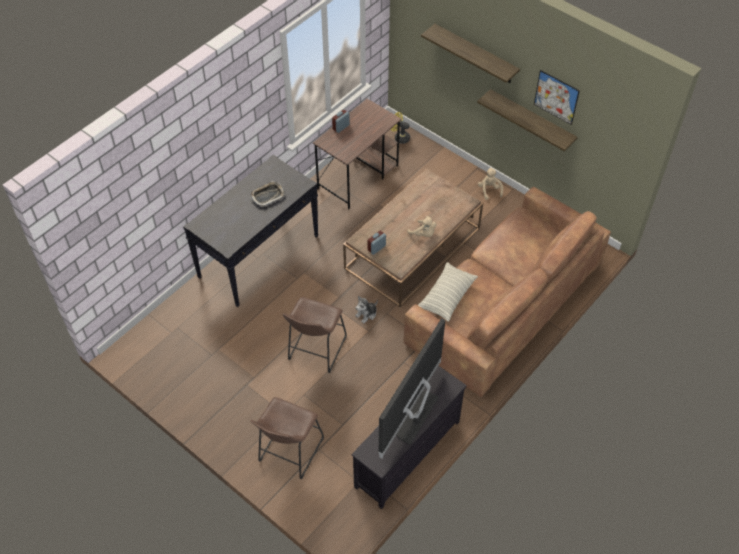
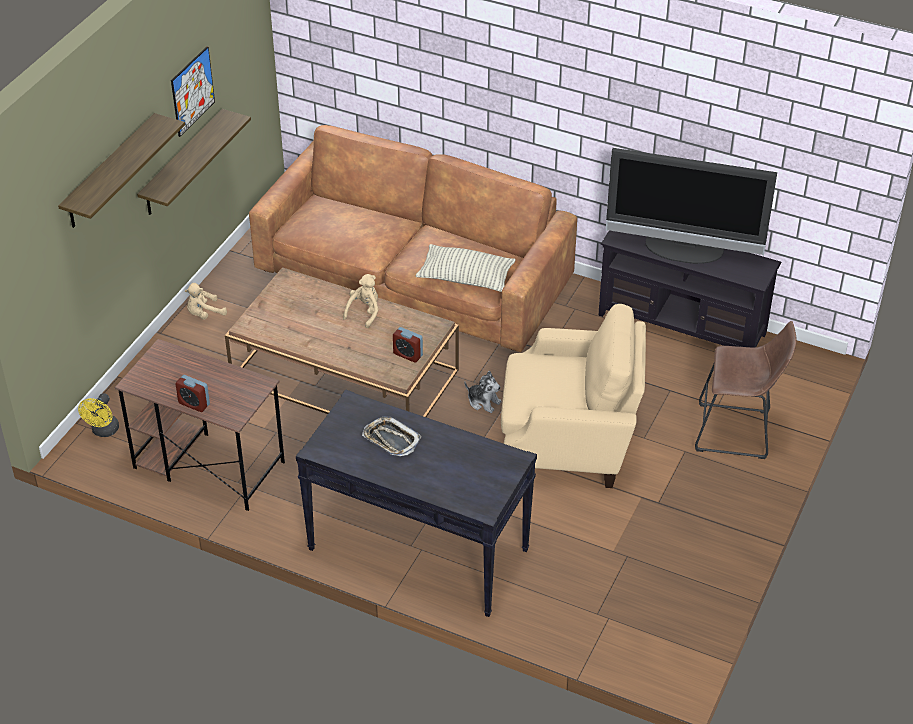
camera: 105 degrees left, 10 degrees down
brown stool [283,297,347,373] -> beige armchair [501,304,646,488]

